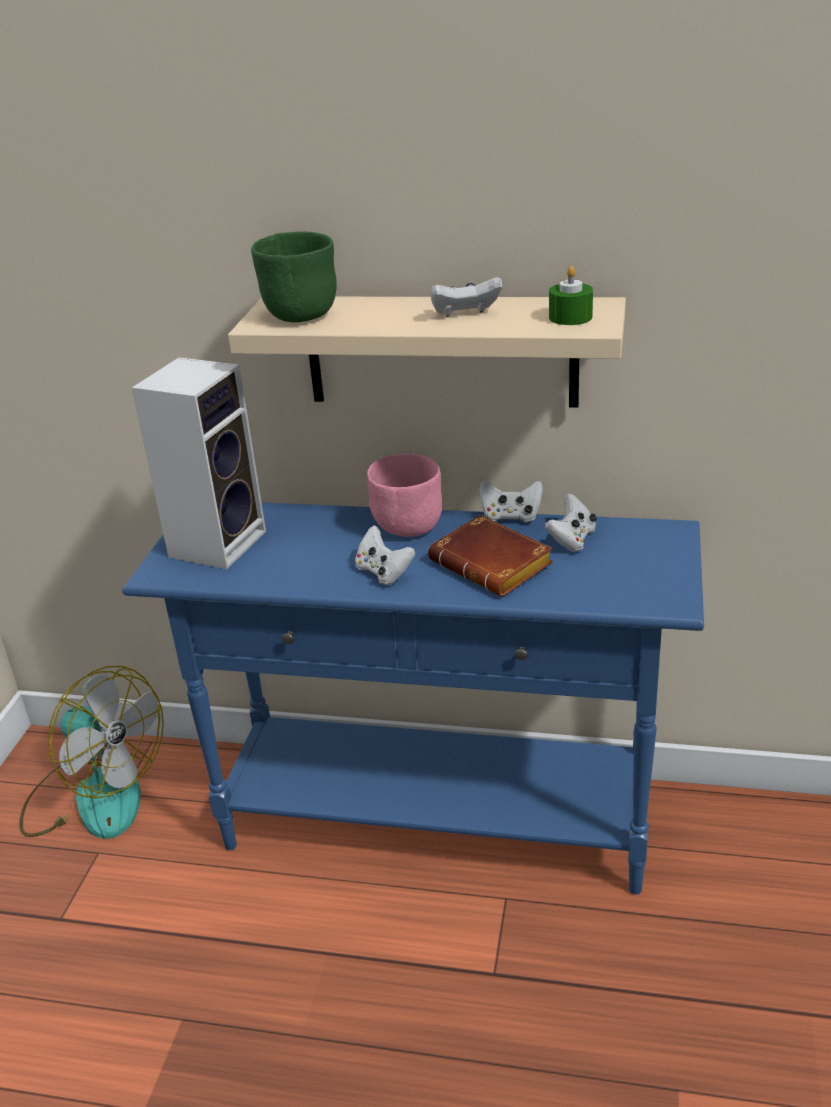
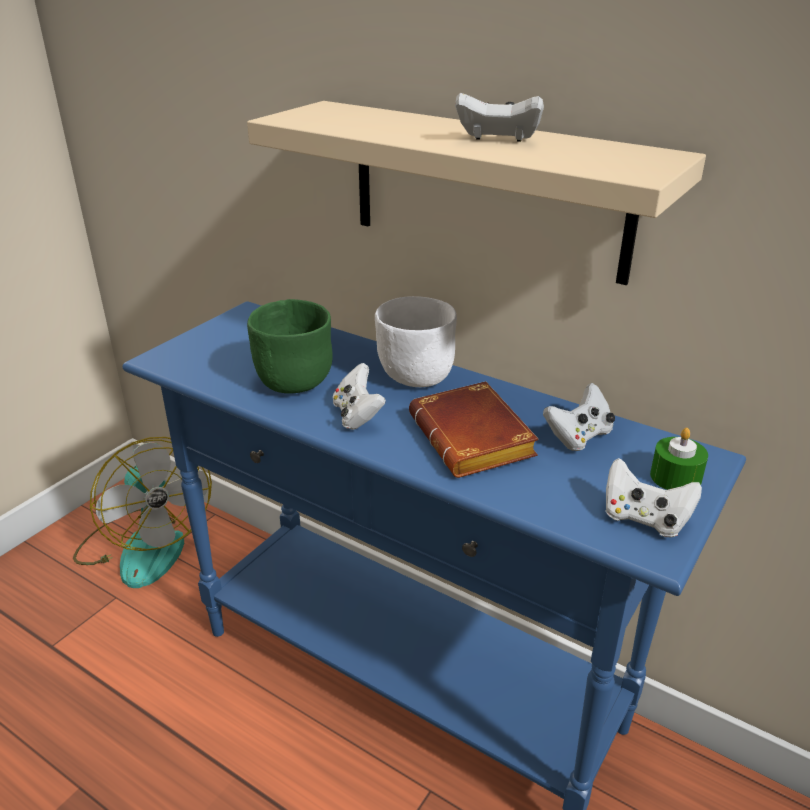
camera: 20 degrees right, 0 degrees up
speaker [131,357,266,569] -> none
green bowl [251,231,337,322] -> green bowl moved to [247,299,333,393]
pink bowl [367,454,442,537] -> white bowl [375,296,457,387]
white game controller [480,480,543,522] -> white game controller moved to [605,458,702,537]
green candle [549,266,593,325] -> green candle moved to [650,428,708,490]

